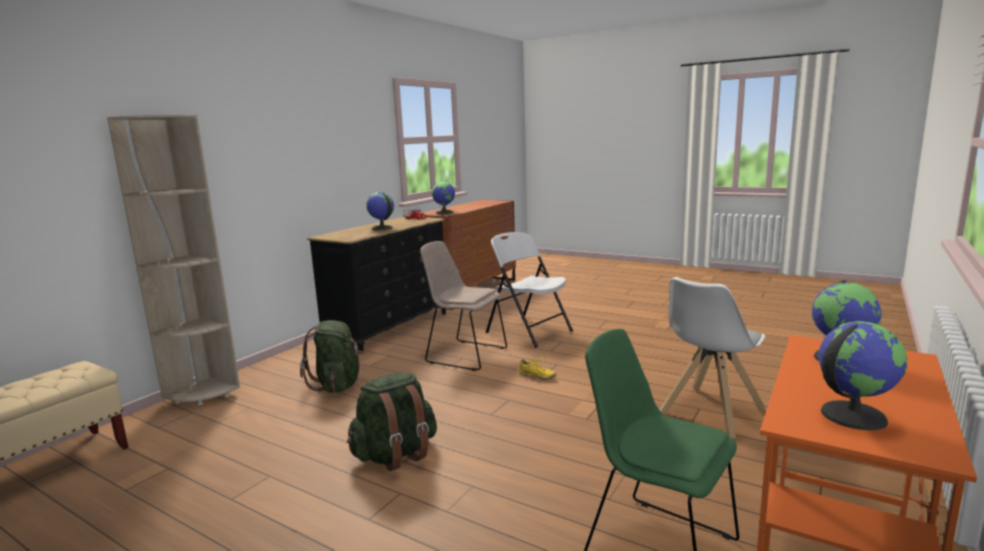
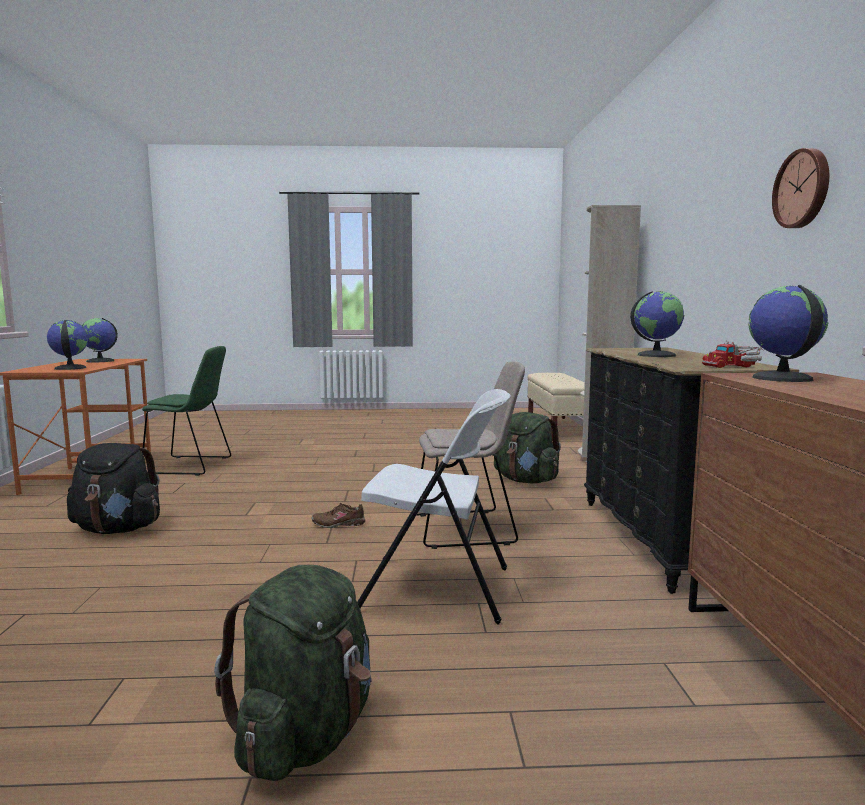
camera: 145 degrees right, 5 degrees down
green backpack [347,373,437,471] -> green backpack moved to [214,565,372,781]
yellow shoe [519,357,556,380] -> brown shoe [312,503,365,528]
chair [659,277,766,438] -> black backpack [67,443,160,534]
none -> wall clock [772,148,829,228]

